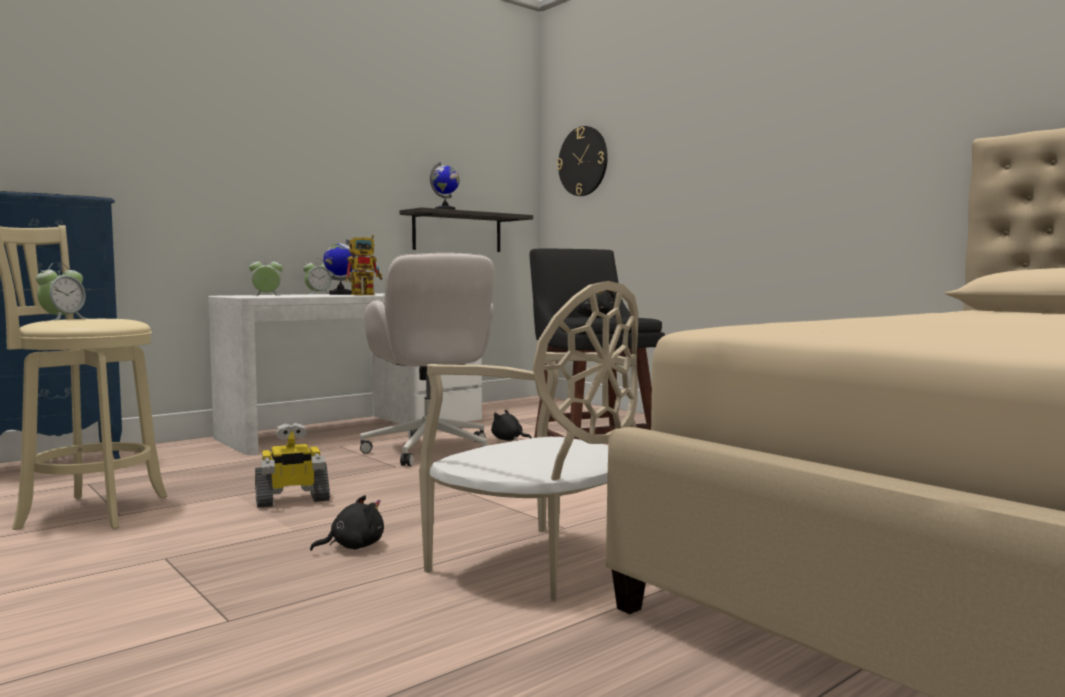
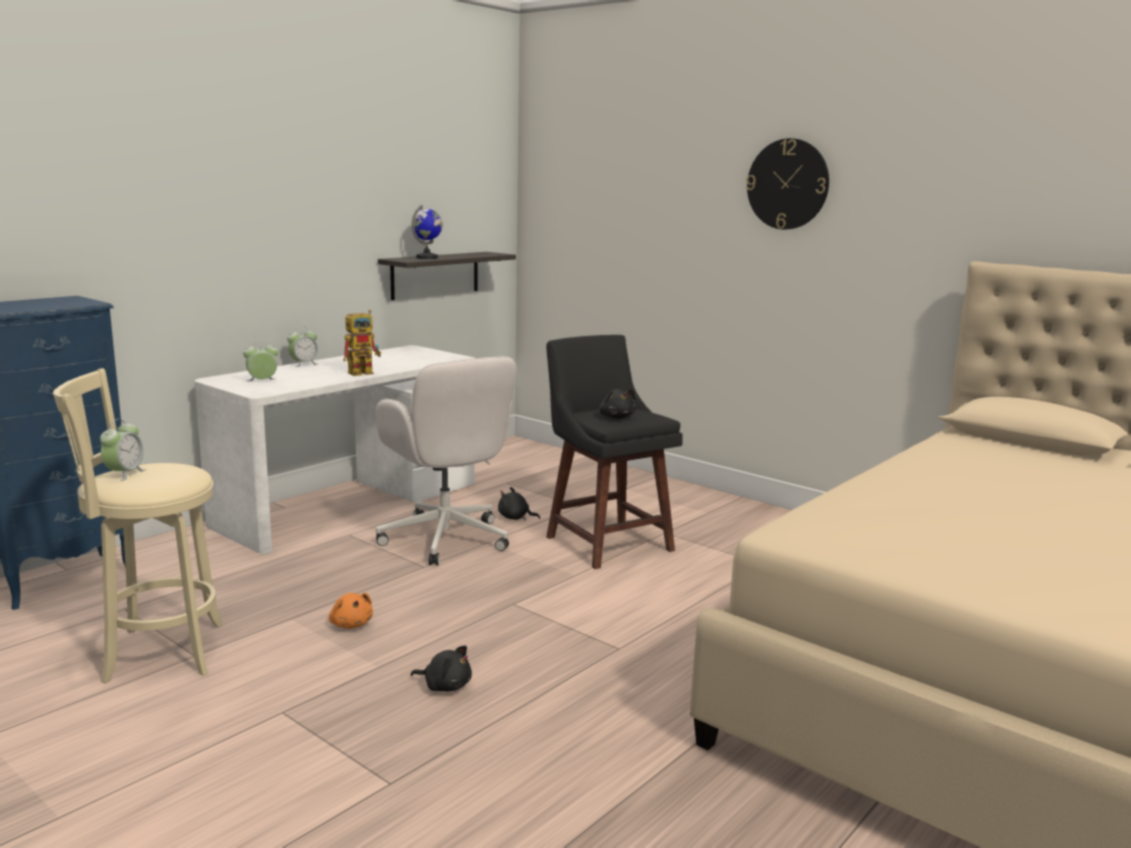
camera: 10 degrees left, 10 degrees up
toy robot [255,423,330,508] -> orange plush toy [329,593,373,629]
black plush toy [310,495,384,551] -> black plush toy turned 60 degrees clockwise [411,645,472,692]
globe [323,239,358,295] -> none
beige chair [419,281,638,601] -> none
wall clock [557,126,608,196] -> wall clock moved to [746,138,829,230]

